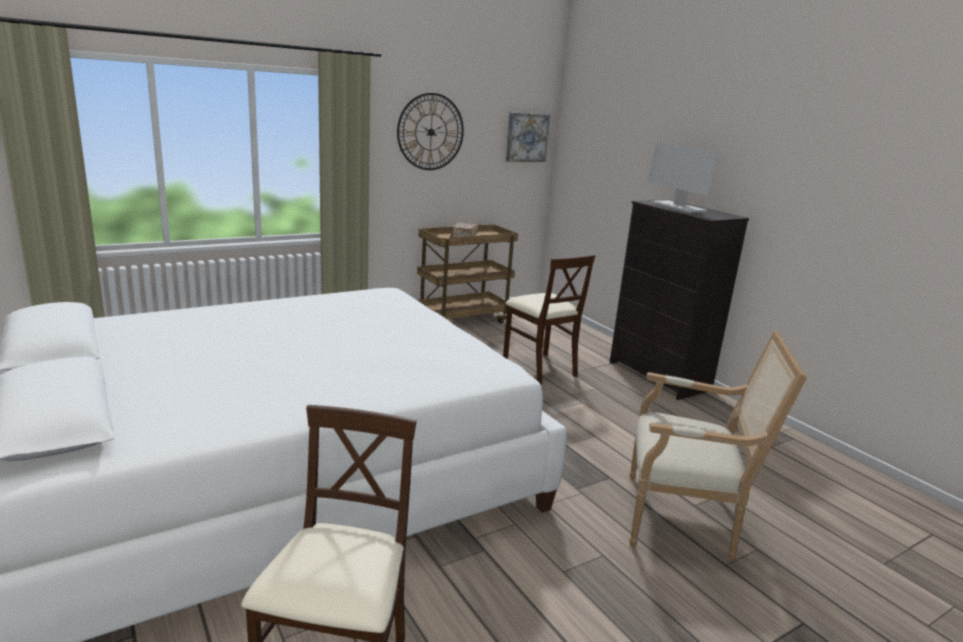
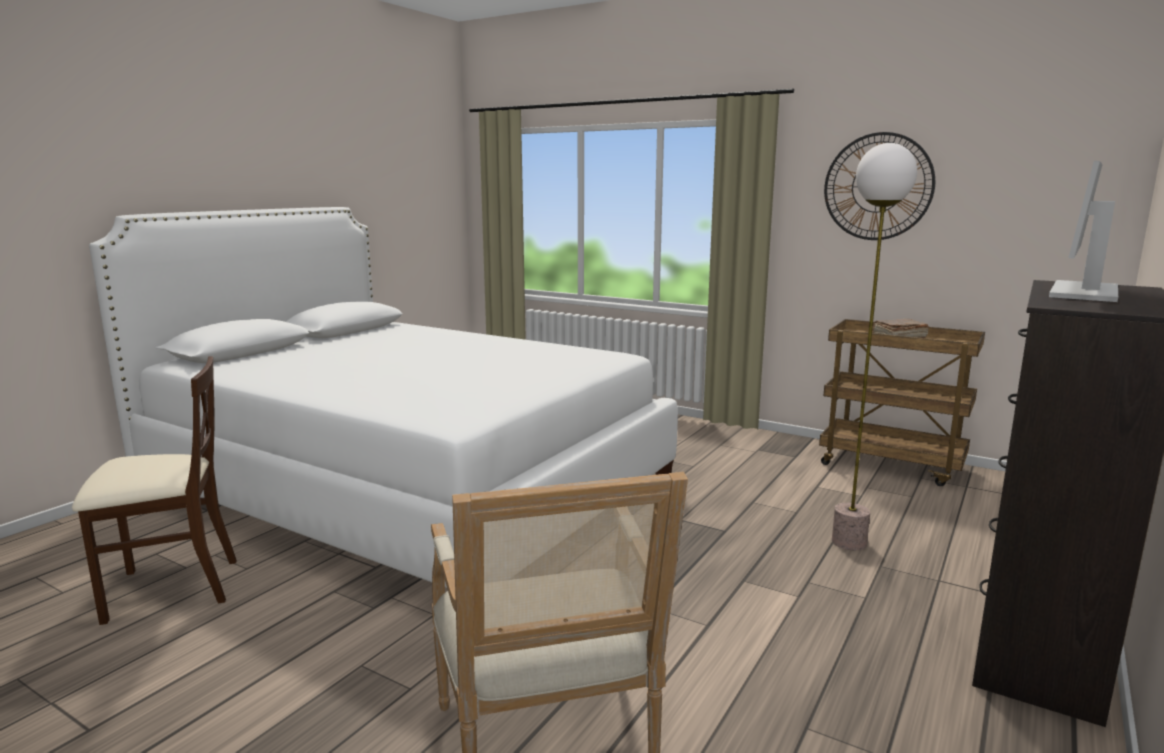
camera: 65 degrees right, 5 degrees down
beige chair [503,255,595,384] -> floor lamp [832,143,917,550]
picture [506,112,550,162] -> none

